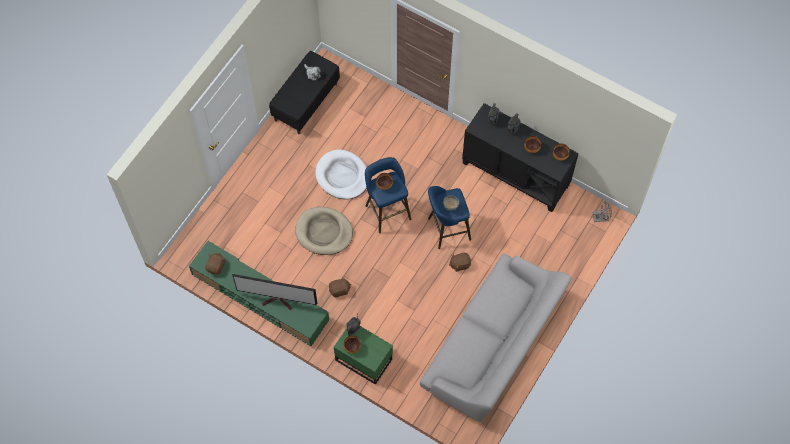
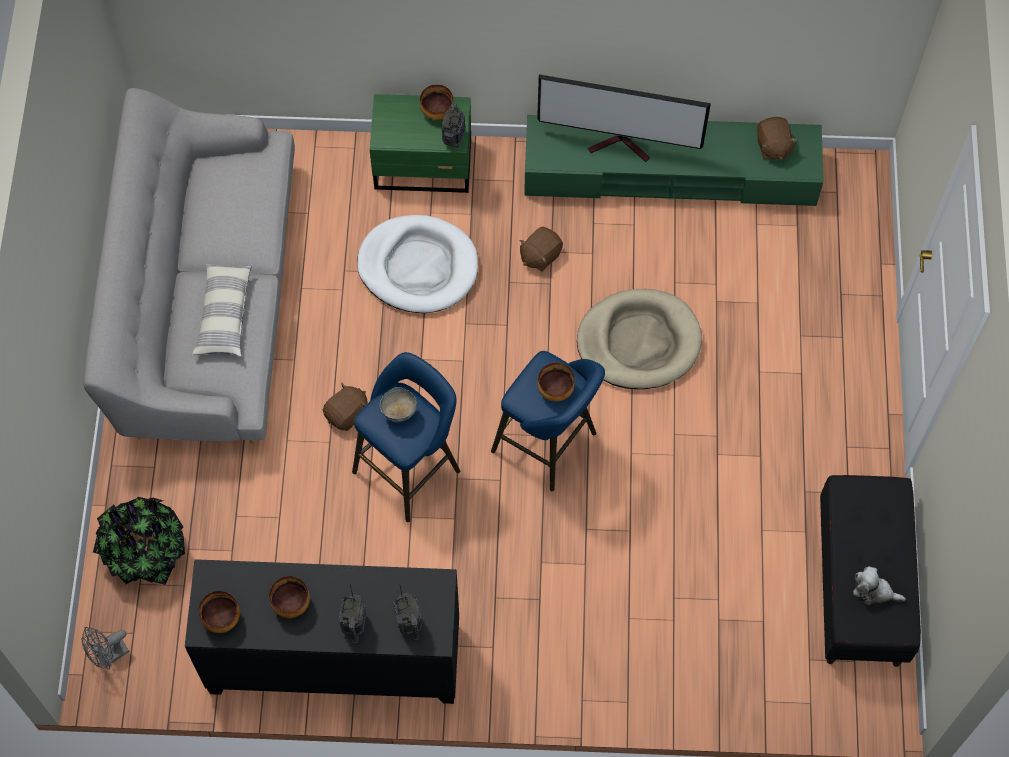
camera: 150 degrees right, 0 degrees up
television [232,274,318,310] -> television turned 150 degrees counterclockwise [537,74,711,162]
white dog bed [315,150,367,199] -> white dog bed moved to [357,215,478,313]
none -> potted plant [93,497,185,585]
none -> pillow [192,263,252,357]

